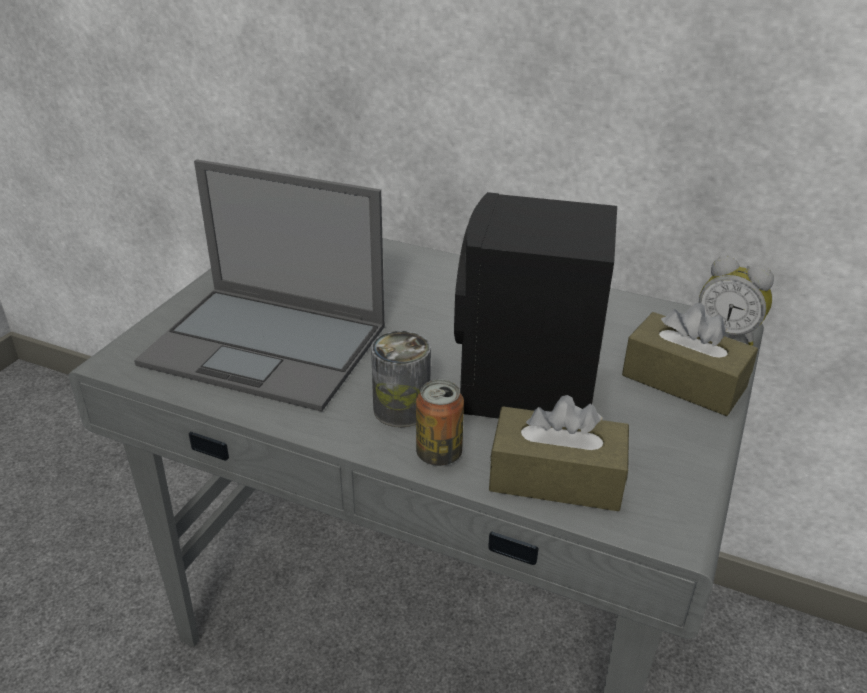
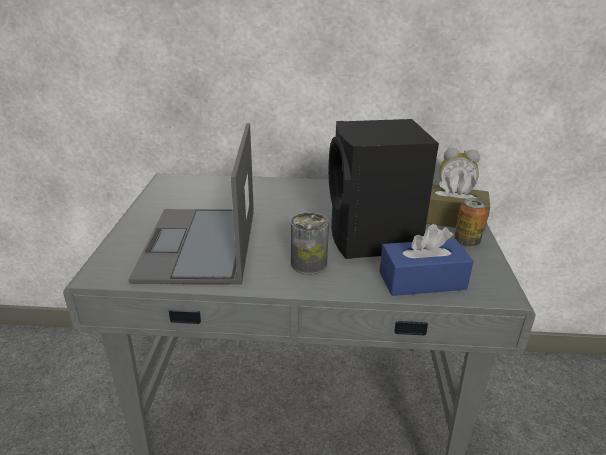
camera: 20 degrees left, 5 degrees down
laptop [134,159,385,412] -> laptop turned 90 degrees clockwise [129,123,254,284]
can [416,380,464,466] -> can moved to [454,198,488,247]
brown tissue box [489,395,629,511] -> blue tissue box [379,224,474,296]

